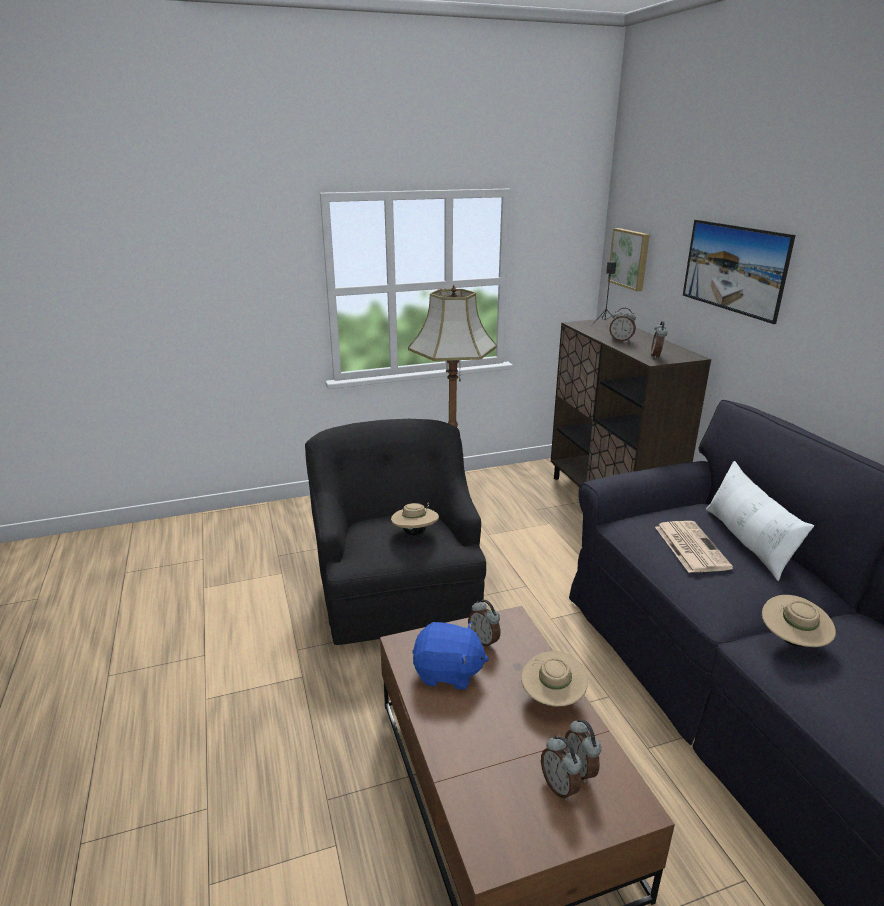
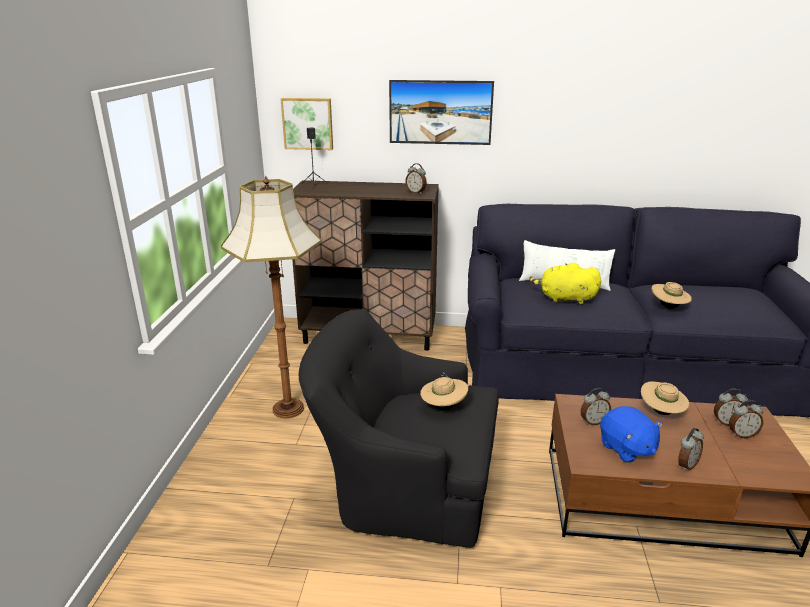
camera: 65 degrees left, 0 degrees up
blue plush toy [412,622,489,690] -> blue plush toy turned 120 degrees clockwise [600,406,663,463]
alarm clock [609,308,636,342] -> alarm clock moved to [678,428,704,471]
newspaper [655,521,733,573] -> yellow plush toy [529,263,601,305]

